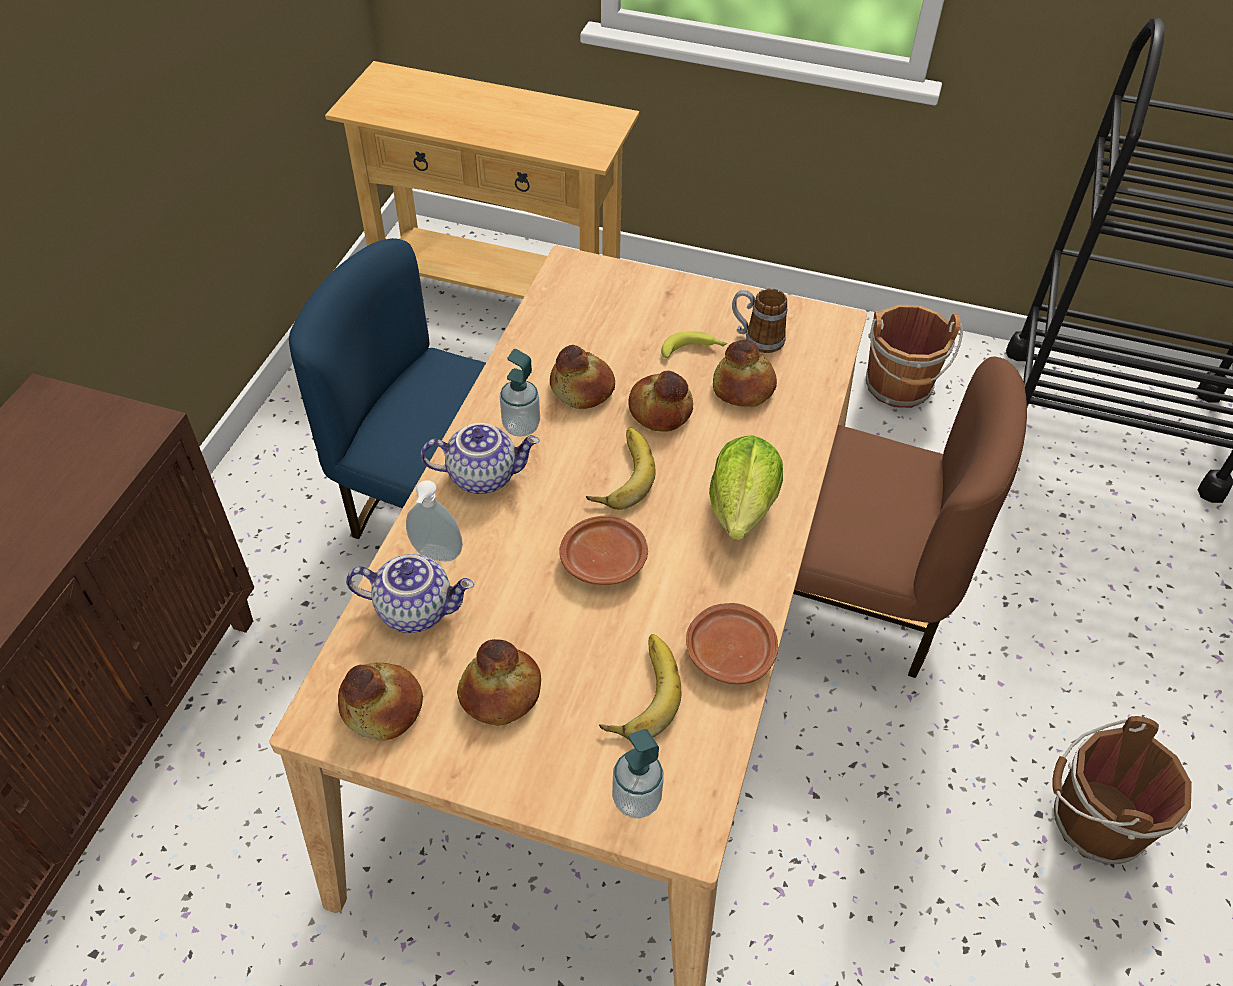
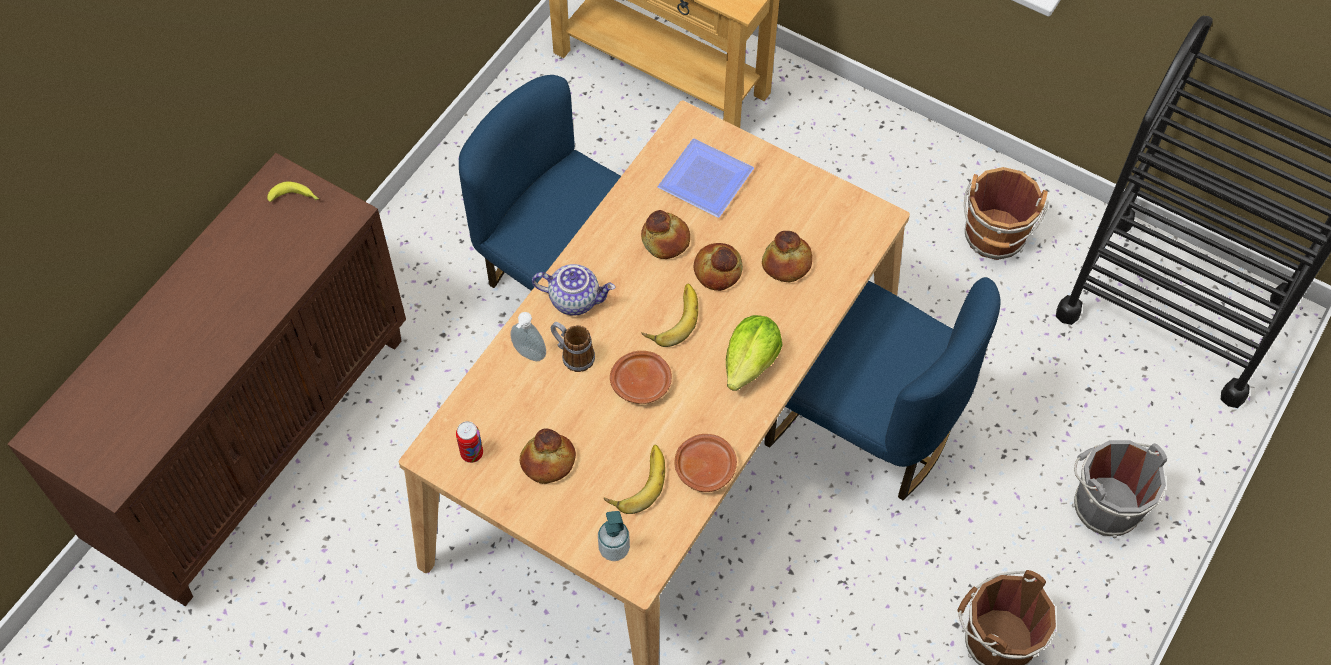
camera: 15 degrees right, 10 degrees up
bread [338,663,423,741] -> can [456,421,483,463]
teapot [346,554,474,633] -> none
soap dispenser [500,349,540,437] -> none
banana [661,331,727,358] -> banana moved to [267,182,319,202]
mug [732,288,788,353] -> mug moved to [551,322,595,372]
brown chair [793,357,1027,678] -> blue chair [765,277,1000,500]
none -> plate [658,139,754,218]
none -> grey bucket [1072,440,1167,538]

